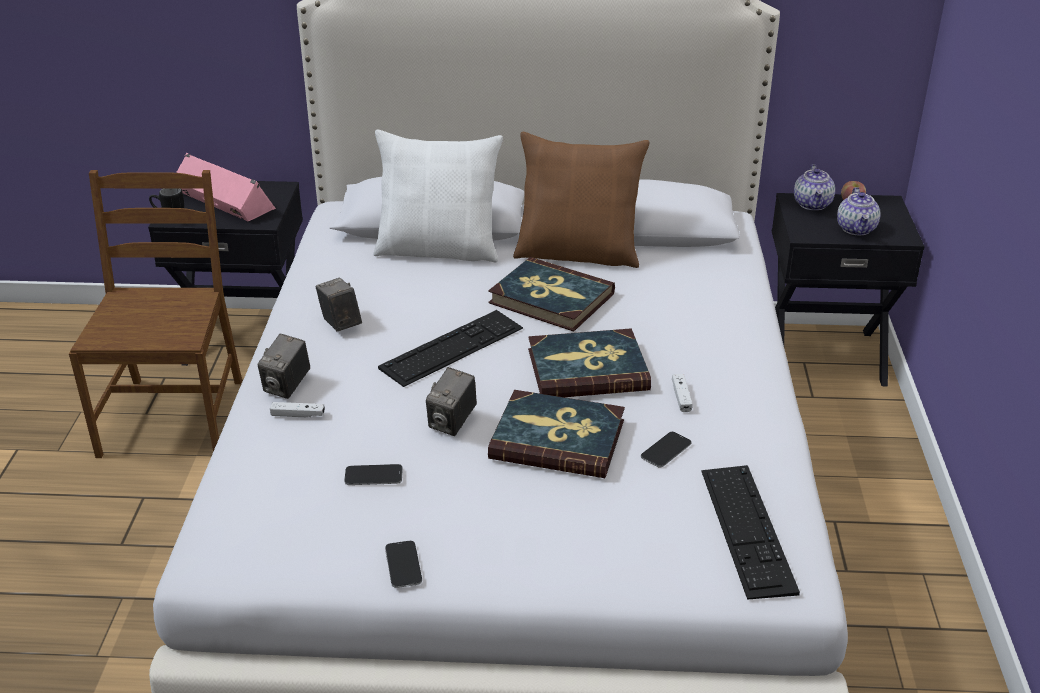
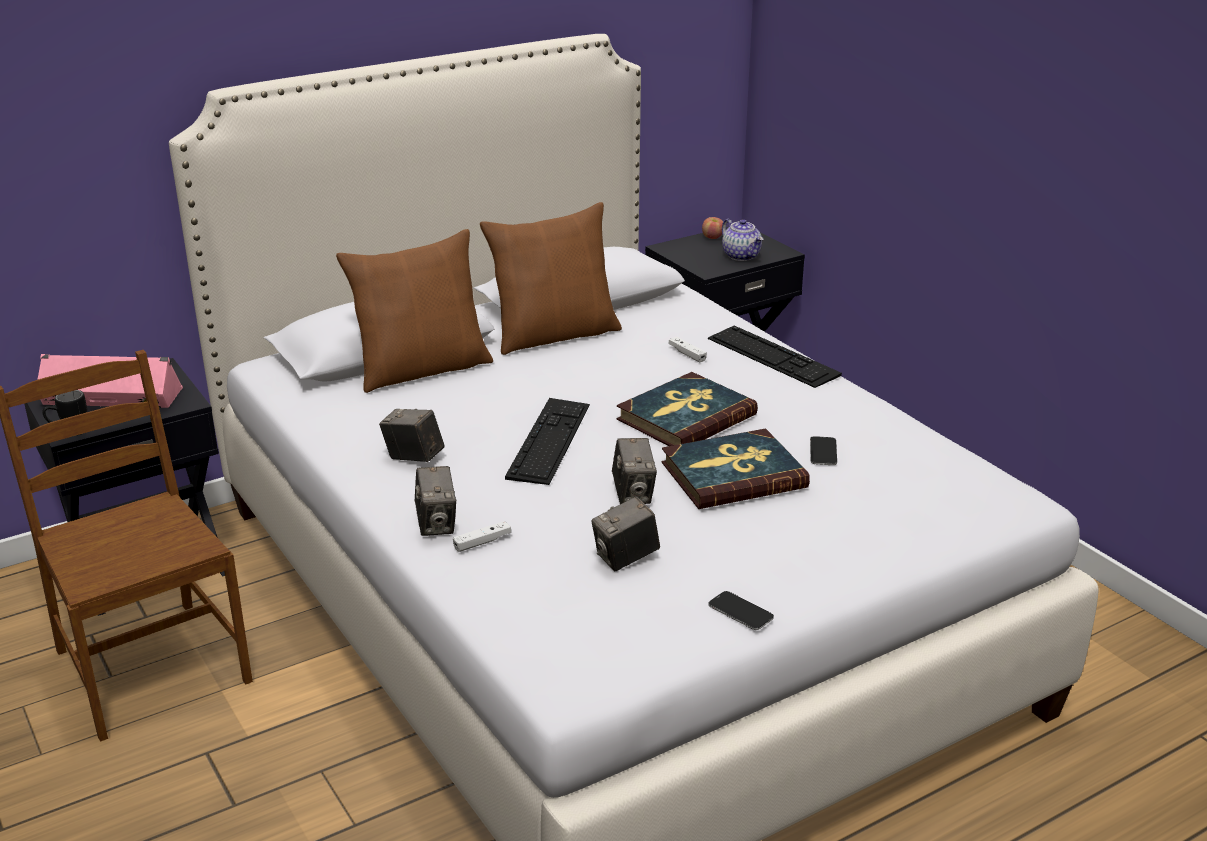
camera: 35 degrees left, 5 degrees down
phone [344,464,403,485] -> camera [591,496,660,571]
white pillow [373,130,503,263] -> brown pillow [336,229,493,393]
book [488,257,615,332] -> none
white game controller [672,374,693,412] -> white game controller moved to [669,337,707,362]
keyboard [701,465,800,600] -> keyboard moved to [708,326,842,388]
teapot [794,164,835,210] -> none

